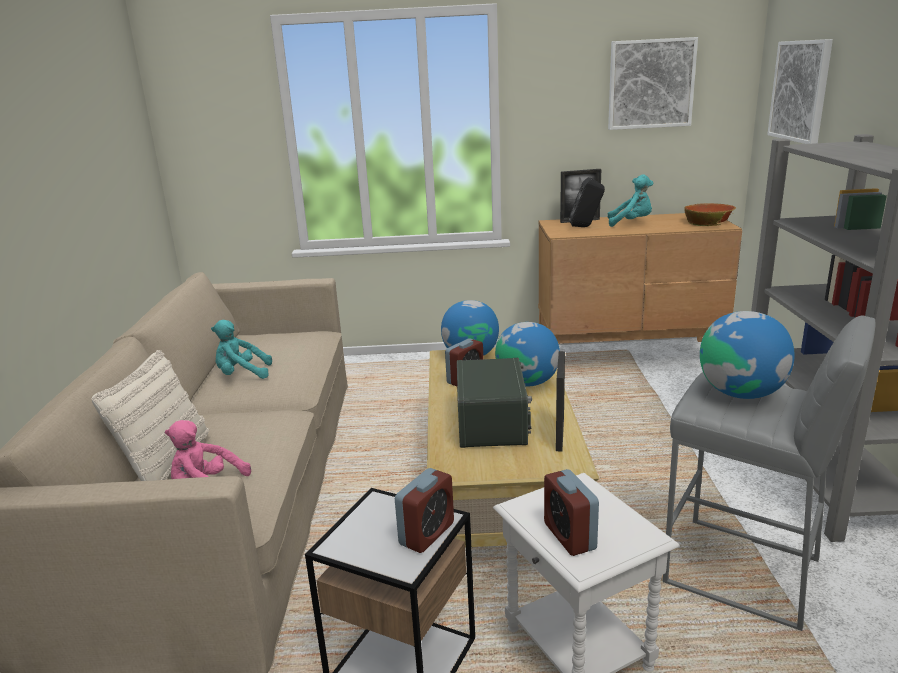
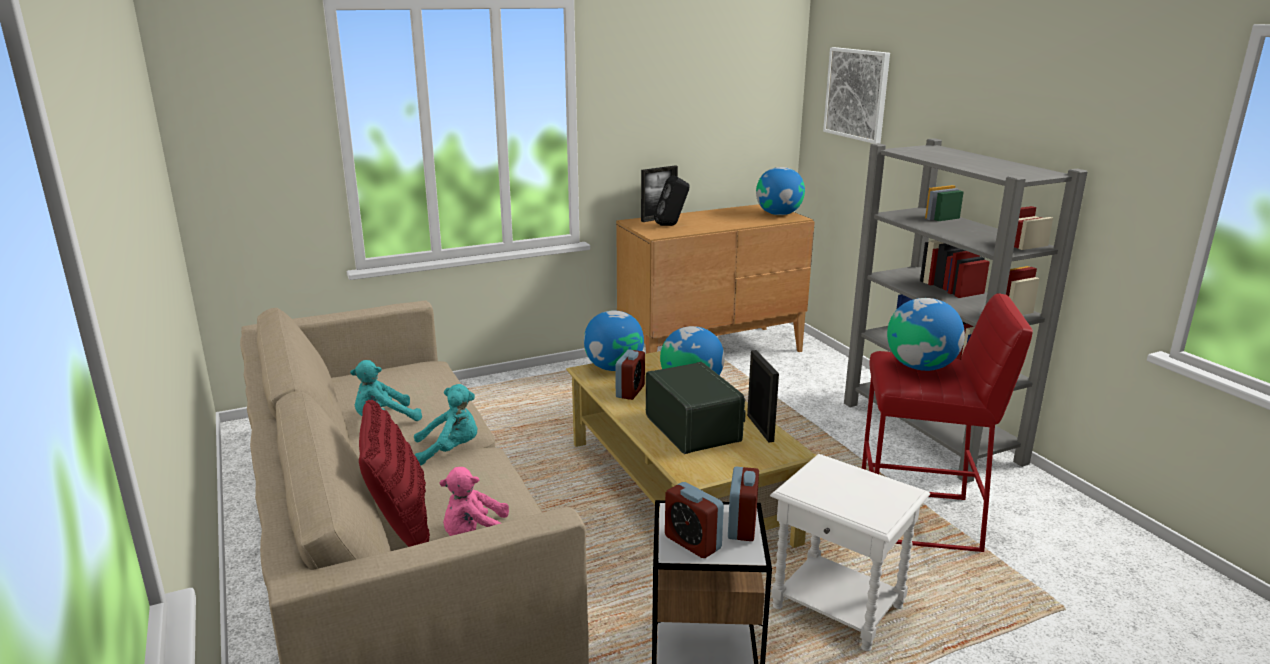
camera: 25 degrees left, 0 degrees up
beige pillow [91,350,209,481] -> red pillow [359,400,430,547]
alarm clock [544,469,599,556] -> alarm clock moved to [665,482,724,558]
picture [608,37,698,130] -> none
turquoise plush toy [608,174,653,227] -> turquoise plush toy moved to [414,384,477,466]
grey stool [663,315,876,631] -> red stool [862,293,1033,552]
bowl [684,203,736,226] -> globe [756,167,805,215]

